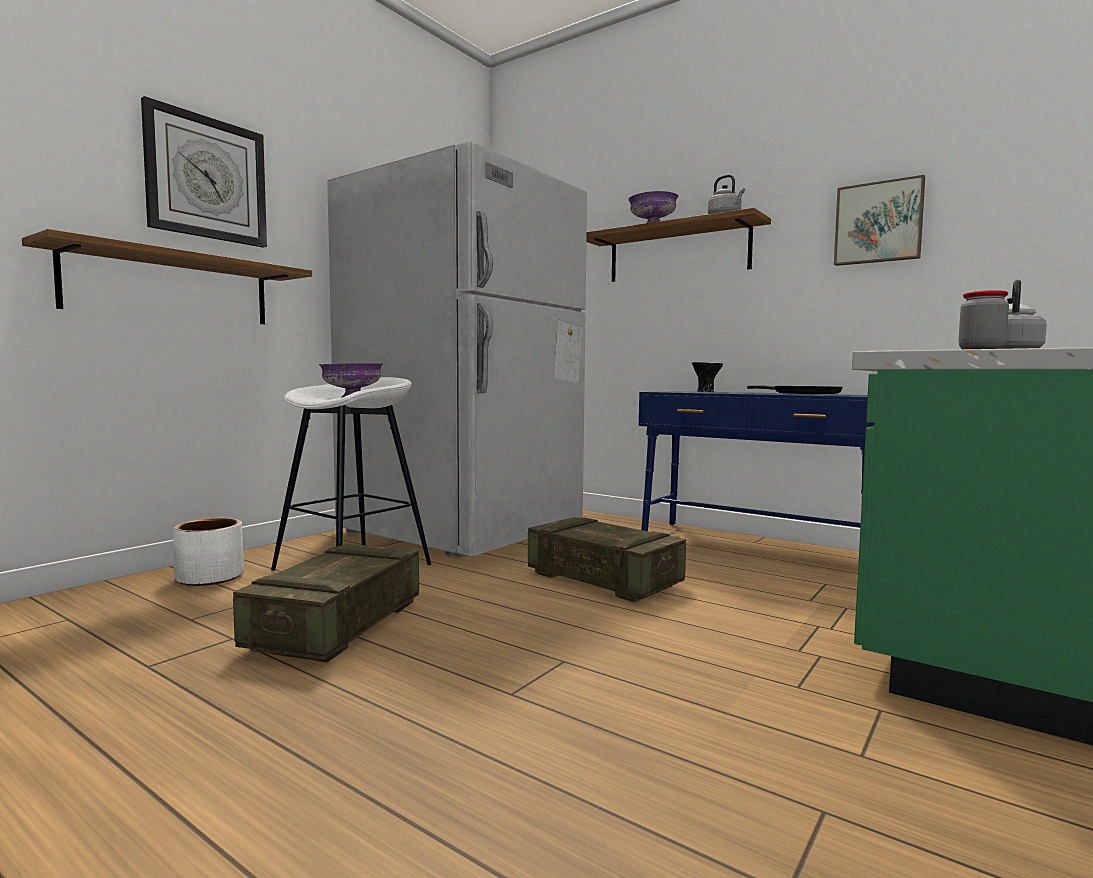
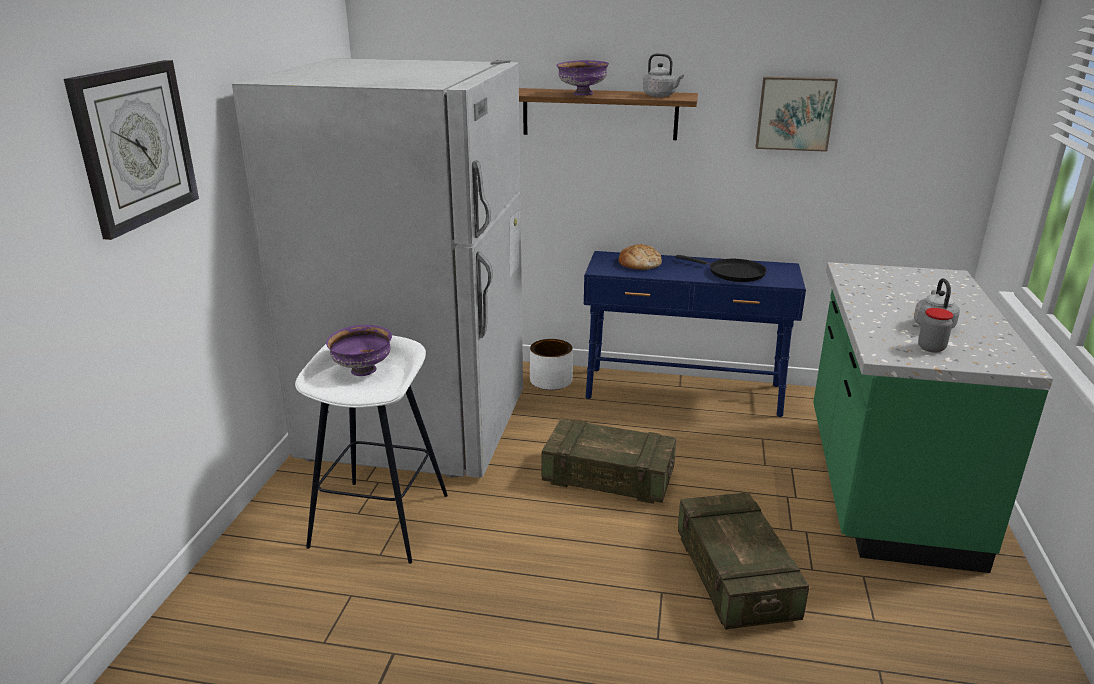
camera: 25 degrees left, 20 degrees up
shelf [22,229,312,324] -> none
white planter [173,518,244,586] -> white planter moved to [530,339,573,390]
crate [233,544,419,662] -> crate moved to [678,492,809,630]
black bowl [692,362,723,392] -> bread [619,244,662,270]

